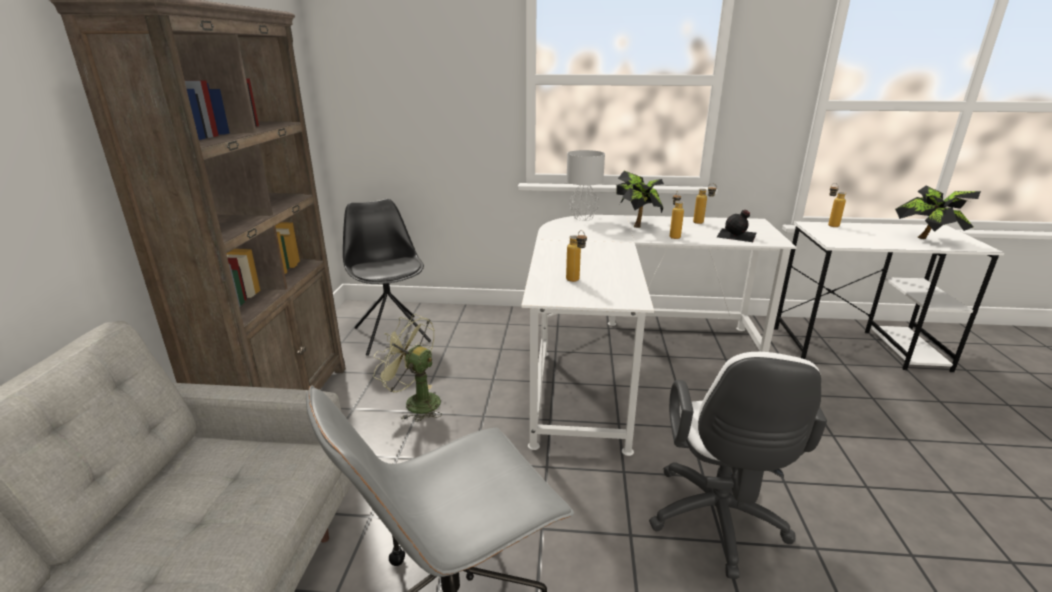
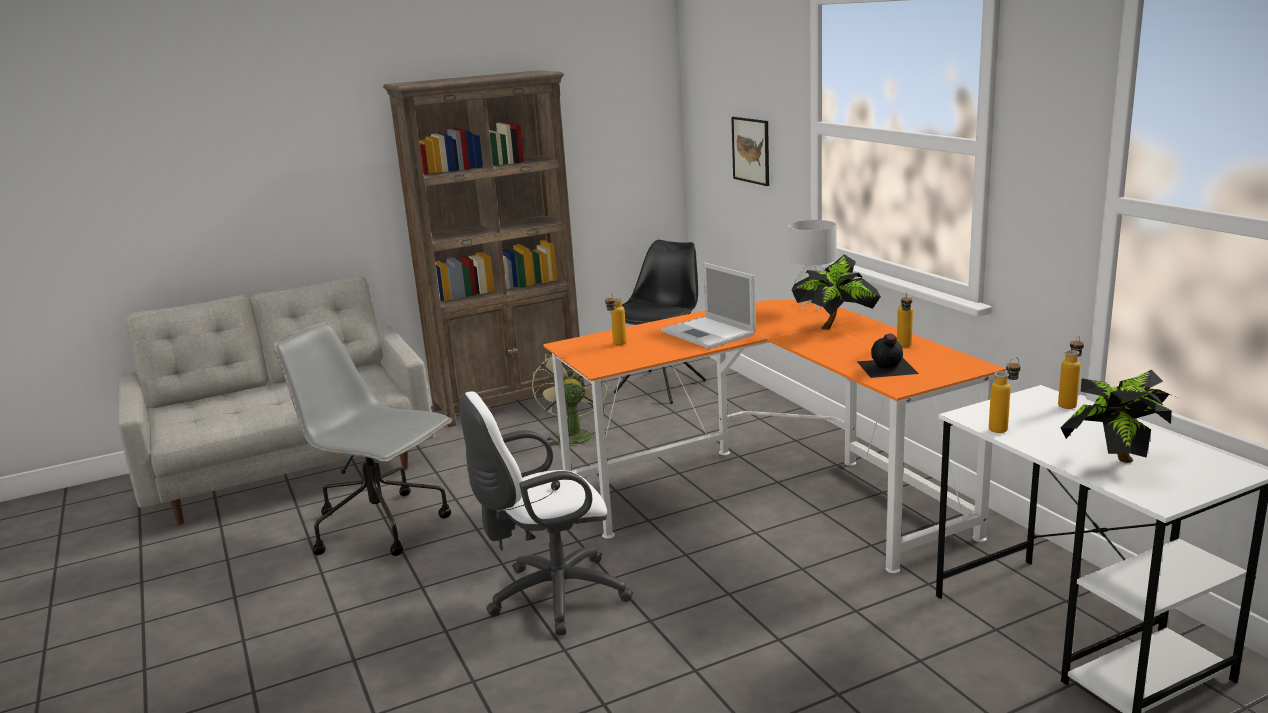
camera: 60 degrees right, 5 degrees down
white desk [521,215,797,456] -> orange desk [543,300,1006,573]
bottle [670,191,684,239] -> bottle moved to [989,357,1021,433]
none -> laptop [661,263,756,349]
none -> picture [731,117,769,186]

